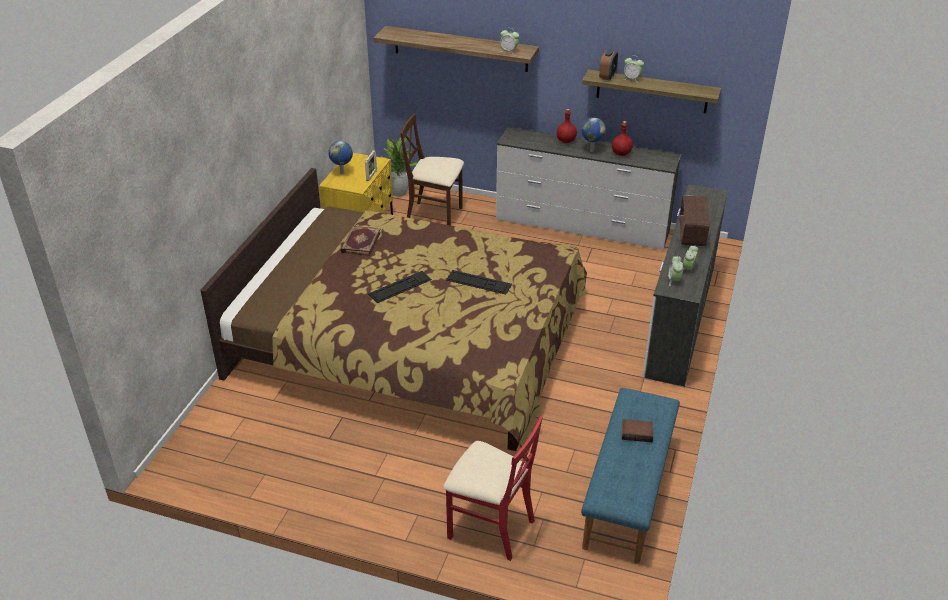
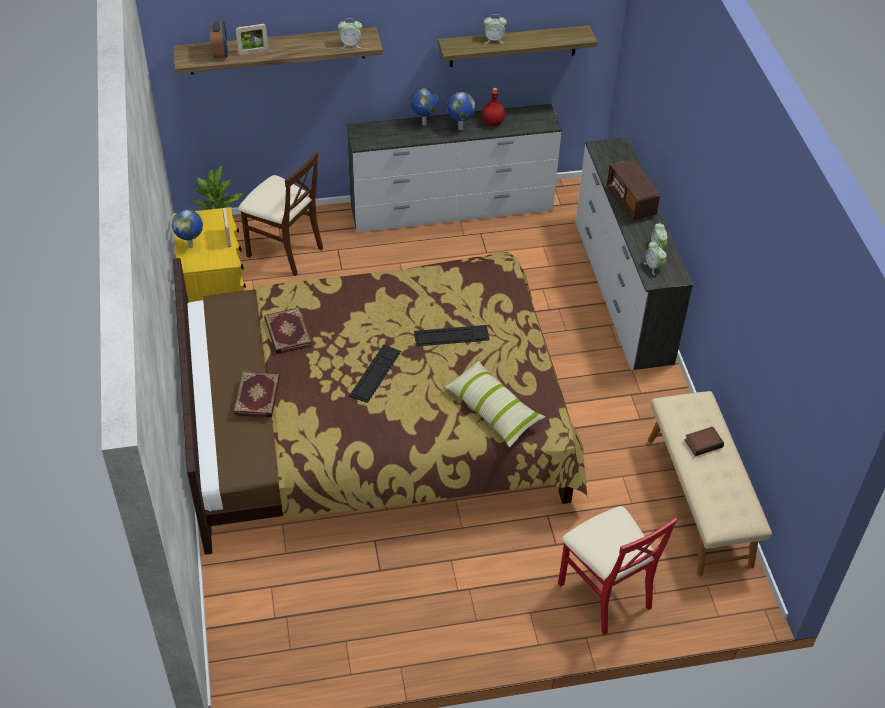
camera: 30 degrees left, 10 degrees up
beige chair [400,114,464,226] -> beige chair turned 135 degrees counterclockwise [238,151,323,276]
red chair [443,416,543,561] -> red chair turned 60 degrees clockwise [558,506,678,635]
red bottle [556,109,577,143] -> globe [410,87,439,126]
blue bench [581,388,680,564] -> beige bench [648,391,772,576]
alarm clock [599,50,618,80] -> alarm clock moved to [210,22,228,59]
none -> book [234,371,280,417]
none -> picture frame [236,24,268,55]
none -> pillow [443,359,545,448]

